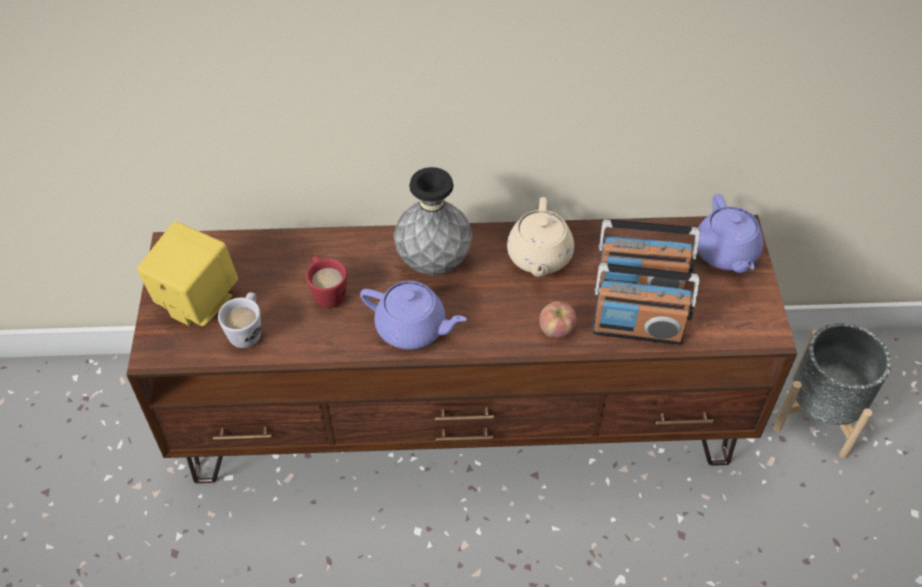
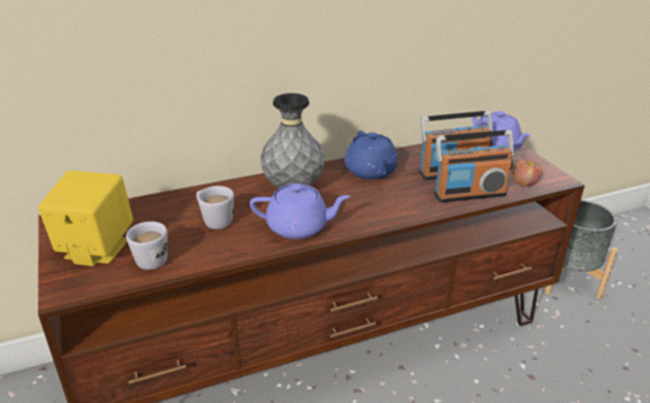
camera: 20 degrees left, 20 degrees down
red mug [306,256,347,308] -> white mug [196,186,234,229]
beige teapot [507,197,574,277] -> blue teapot [345,131,398,180]
apple [539,301,576,338] -> apple moved to [512,159,542,187]

